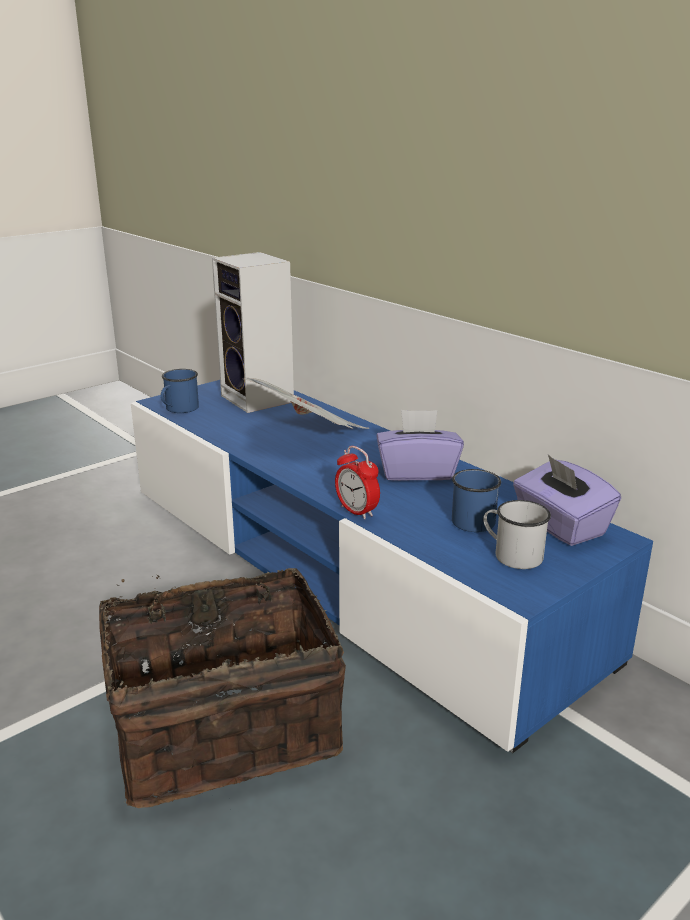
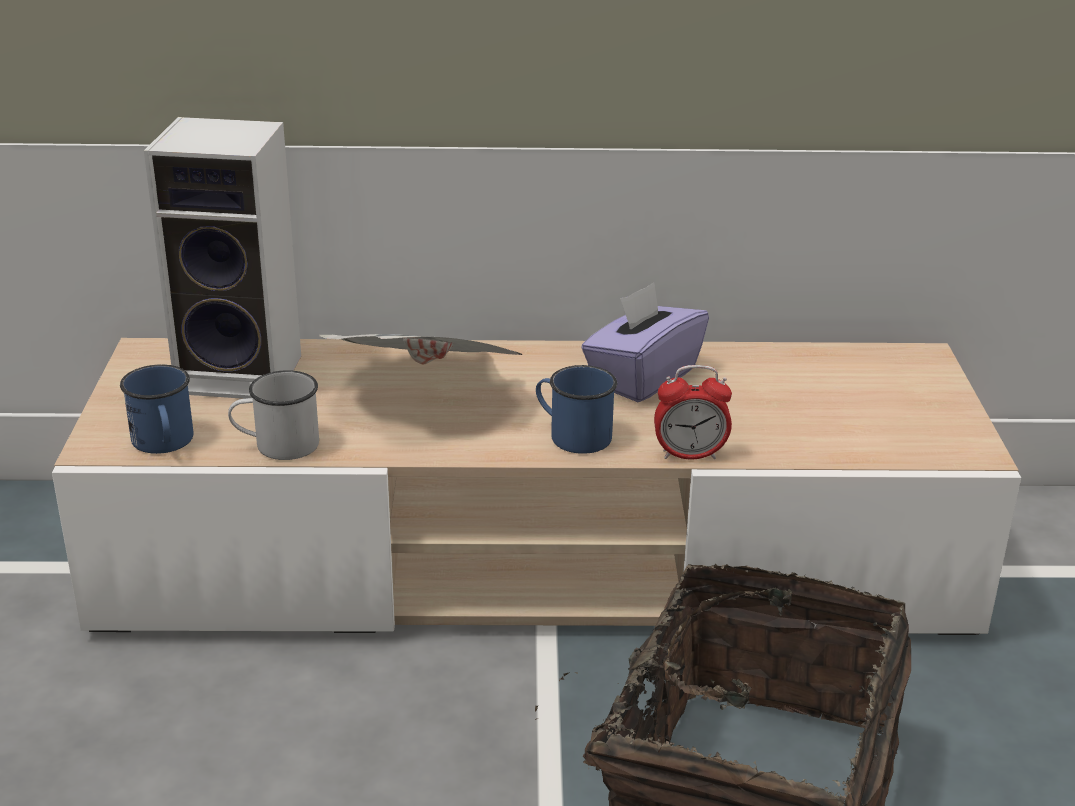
camera: 50 degrees left, 5 degrees up
blue tv stand [131,380,653,753] -> beige tv stand [52,338,1021,635]
blue mug [452,469,501,532] -> blue mug moved to [536,365,617,454]
white mug [483,500,551,569] -> white mug moved to [228,370,319,460]
purple tissue box [513,455,621,546] -> none

